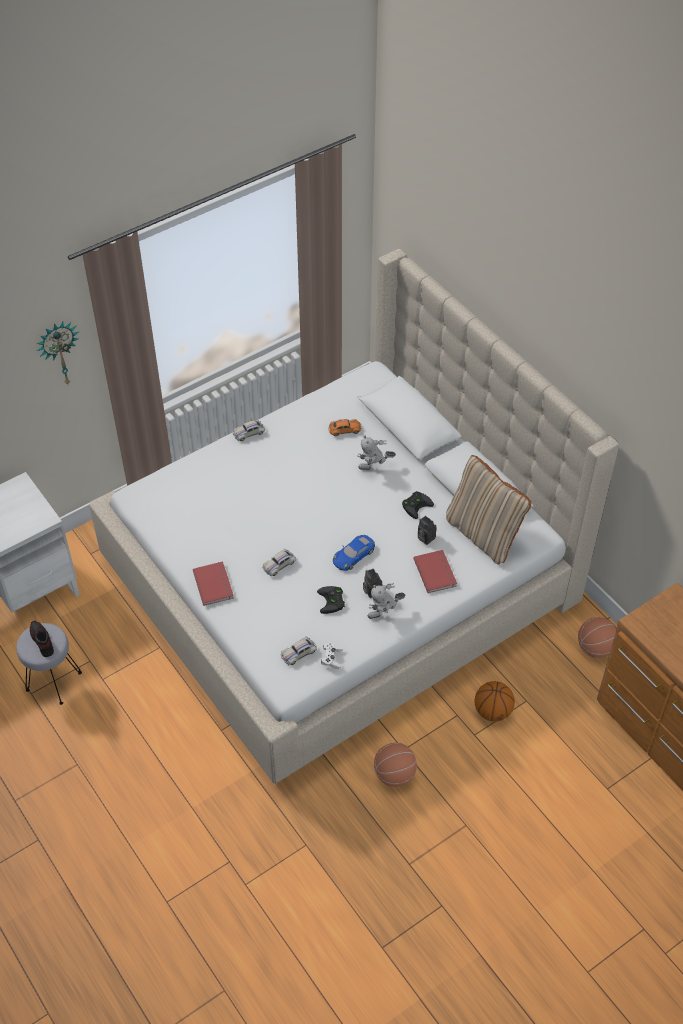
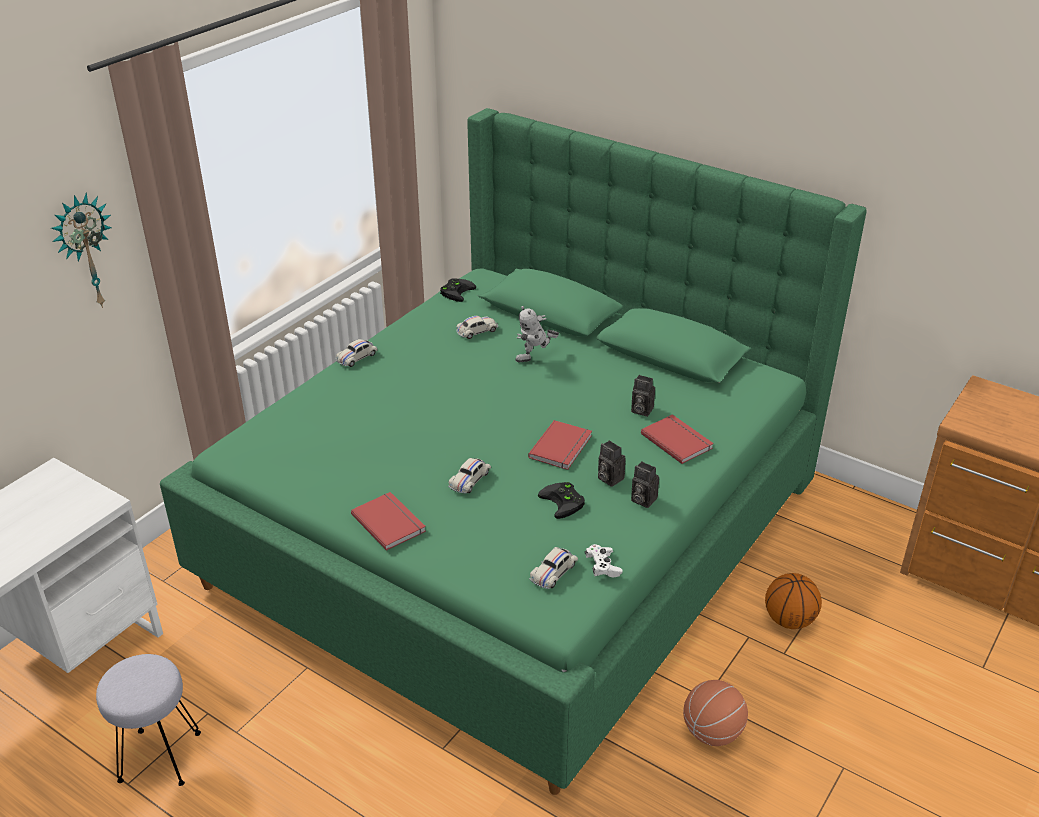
camera: 20 degrees left, 15 degrees down
shoe [30,620,54,657] -> none
beige bed [89,249,619,784] -> green bed [160,108,867,795]
orange toy car [329,419,361,436] -> white toy car [456,316,499,339]
blue toy car [333,535,375,571] -> red book [528,420,592,470]
toy robot [368,583,405,619] -> camera [631,462,659,508]
black game controller [402,491,434,519] -> black game controller moved to [440,278,476,302]
beige pillow [446,455,531,564] -> none
basketball [578,617,617,658] -> none

